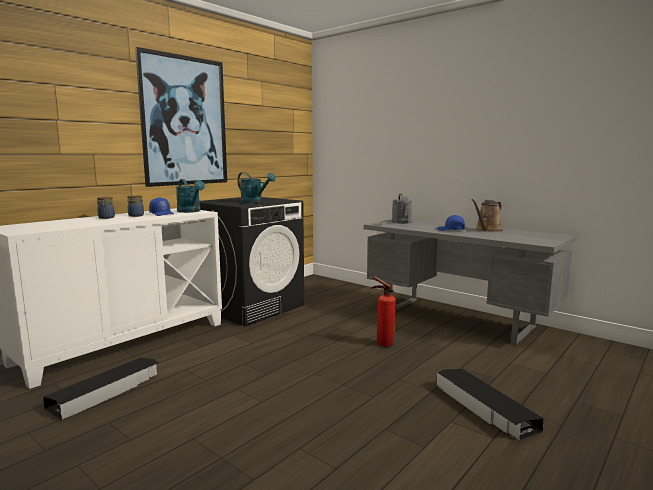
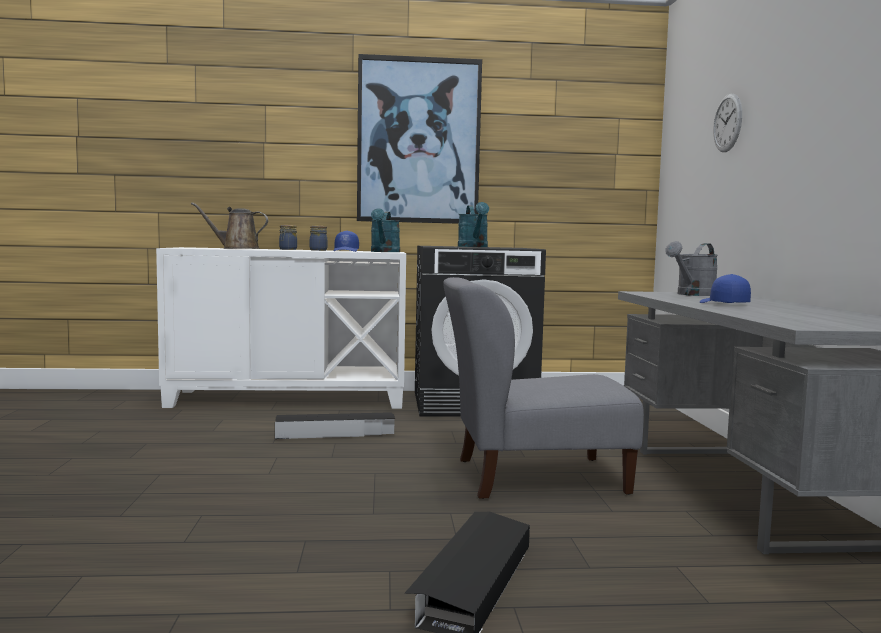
camera: 45 degrees right, 5 degrees down
black storage box [43,357,159,420] -> black storage box moved to [275,412,395,439]
fire extinguisher [371,276,396,346] -> grey chair [443,277,644,499]
brown watering can [471,199,503,232] -> brown watering can moved to [191,202,268,249]
none -> wall clock [713,93,742,152]

